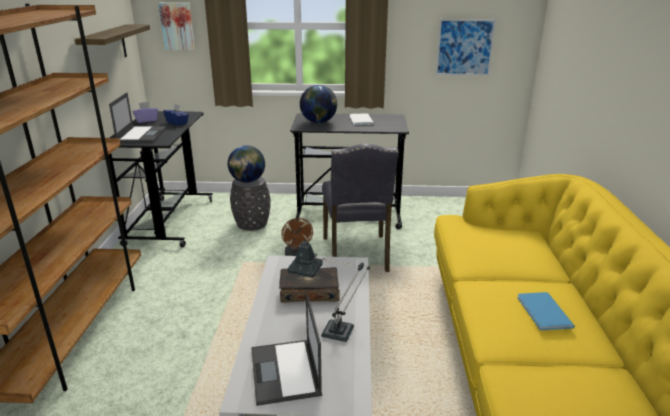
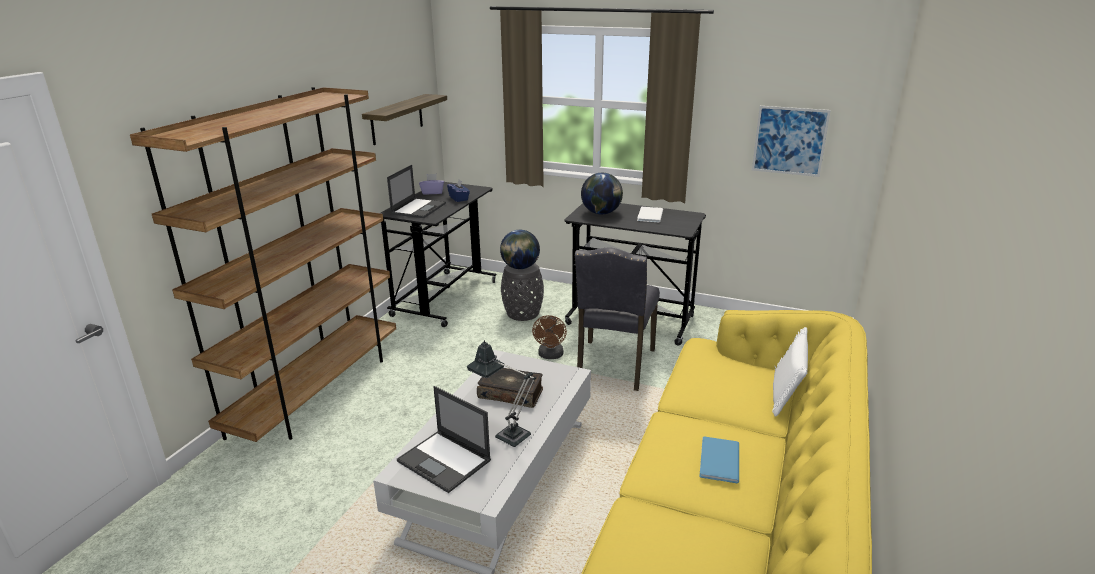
camera: 20 degrees right, 0 degrees up
picture [158,3,195,51] -> none
laptop [251,293,322,406] -> laptop turned 60 degrees counterclockwise [397,386,491,493]
none -> white pillow [772,327,808,417]

